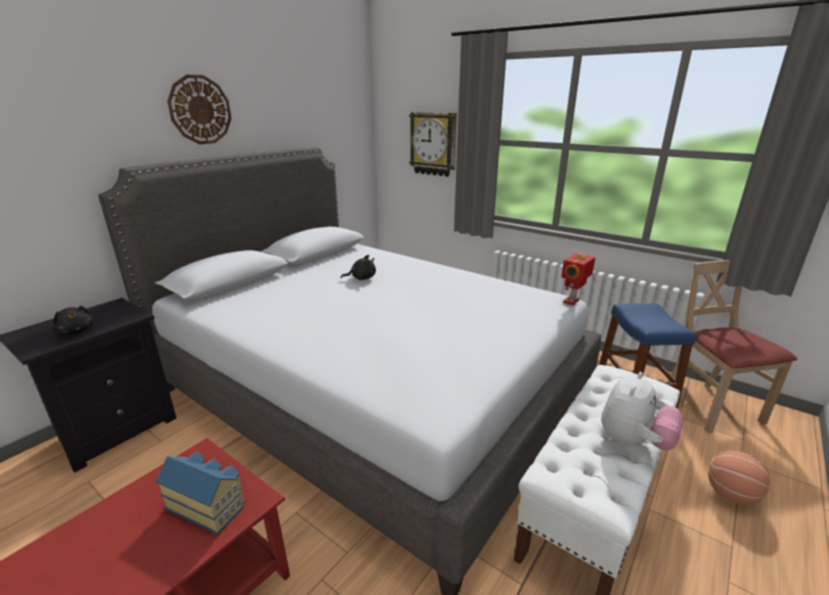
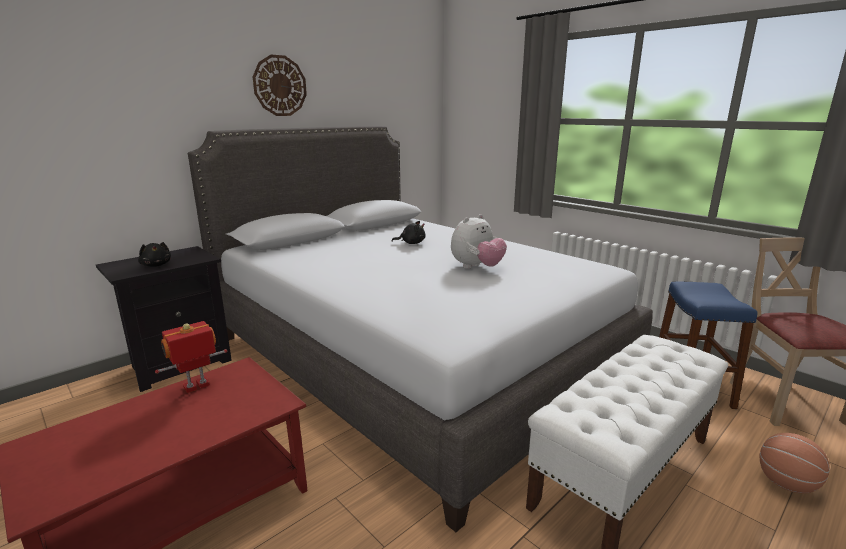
camera: 10 degrees right, 5 degrees down
toy house [156,452,245,535] -> none
wall clock [409,112,457,177] -> none
toy robot [561,253,595,305] -> toy robot moved to [155,321,227,393]
plush toy [601,372,683,450] -> plush toy moved to [451,214,507,269]

